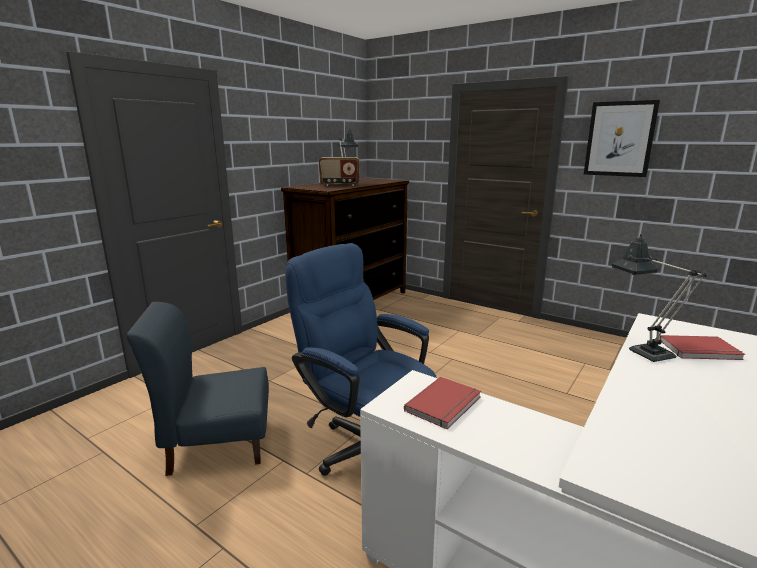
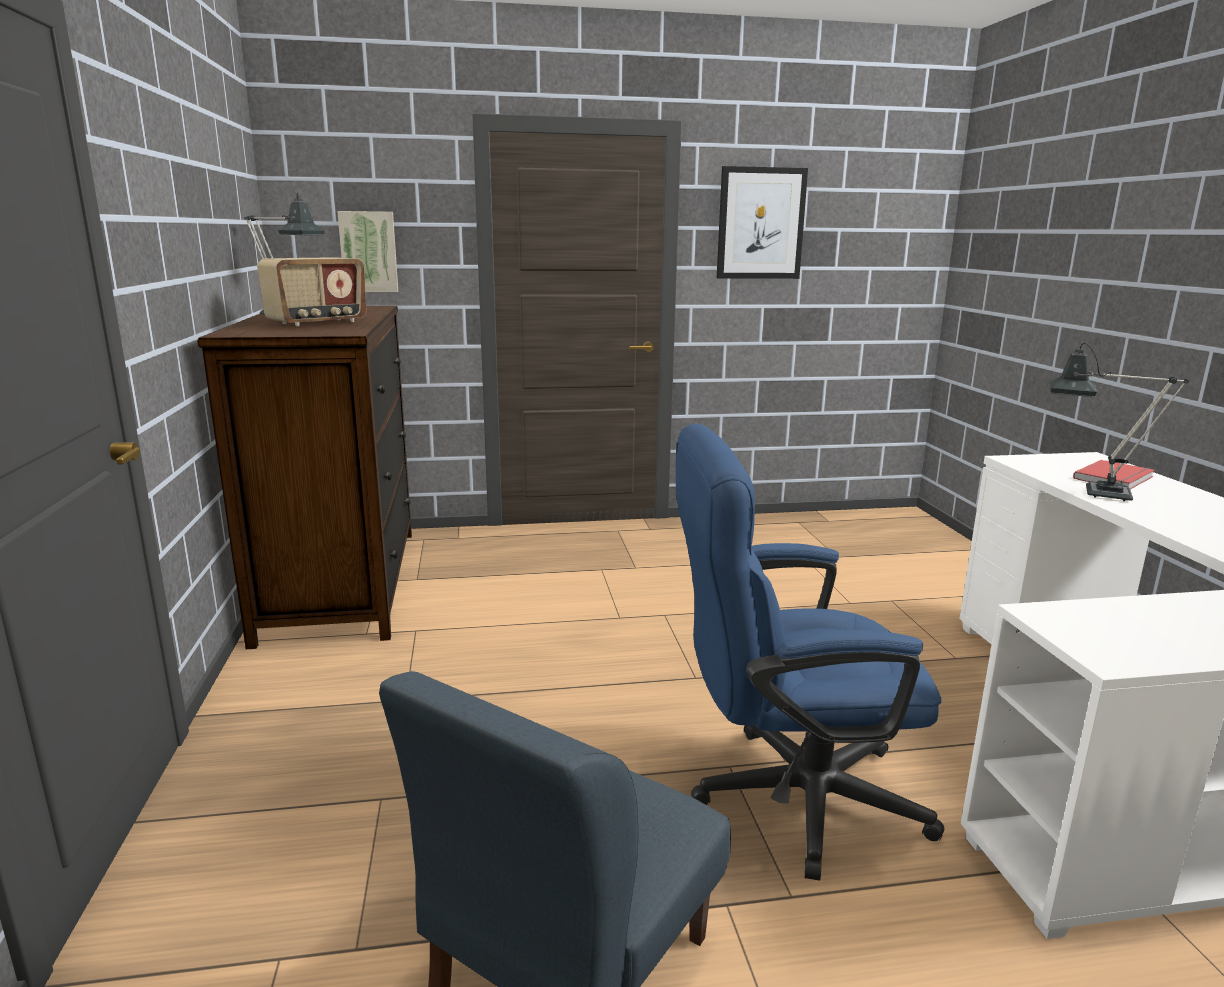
camera: 45 degrees left, 0 degrees up
red book [404,377,481,430] -> none
none -> picture [337,211,398,292]

